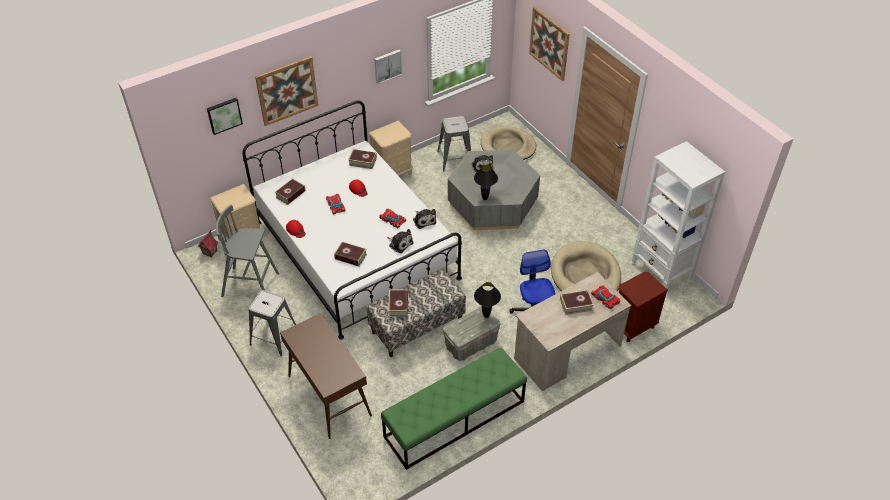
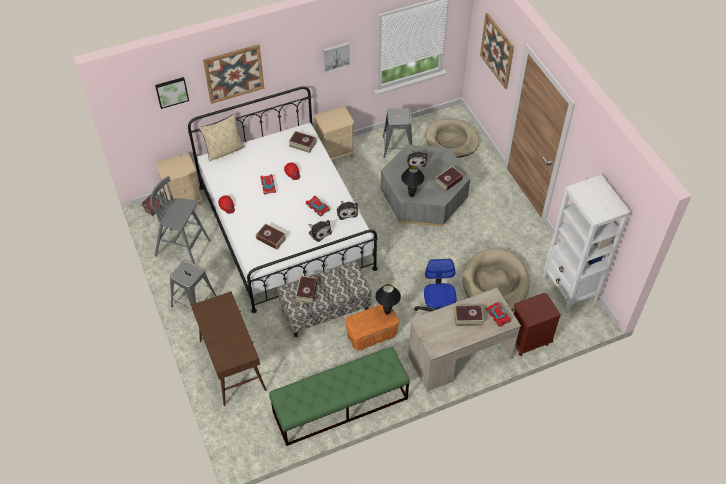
camera: 10 degrees right, 5 degrees up
book [275,178,305,205] -> book moved to [435,166,463,191]
grey storage box [443,306,501,361] -> orange storage box [345,305,399,351]
none -> beige pillow [199,113,245,161]

